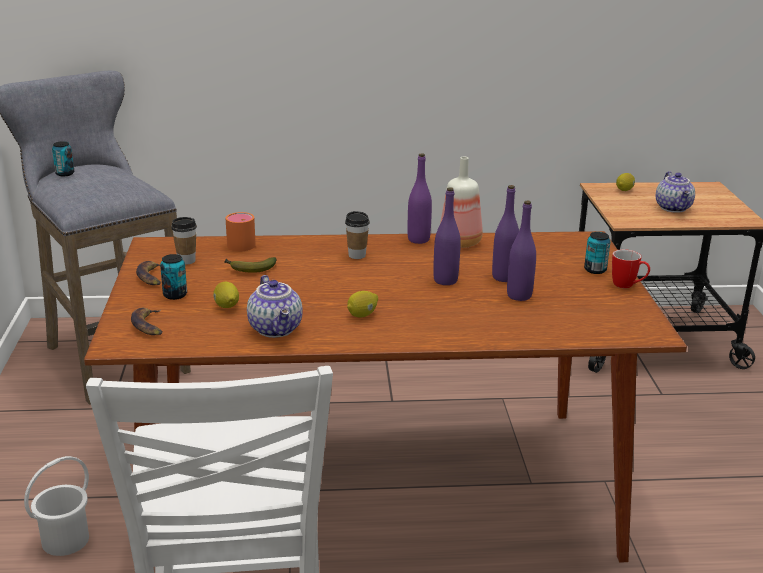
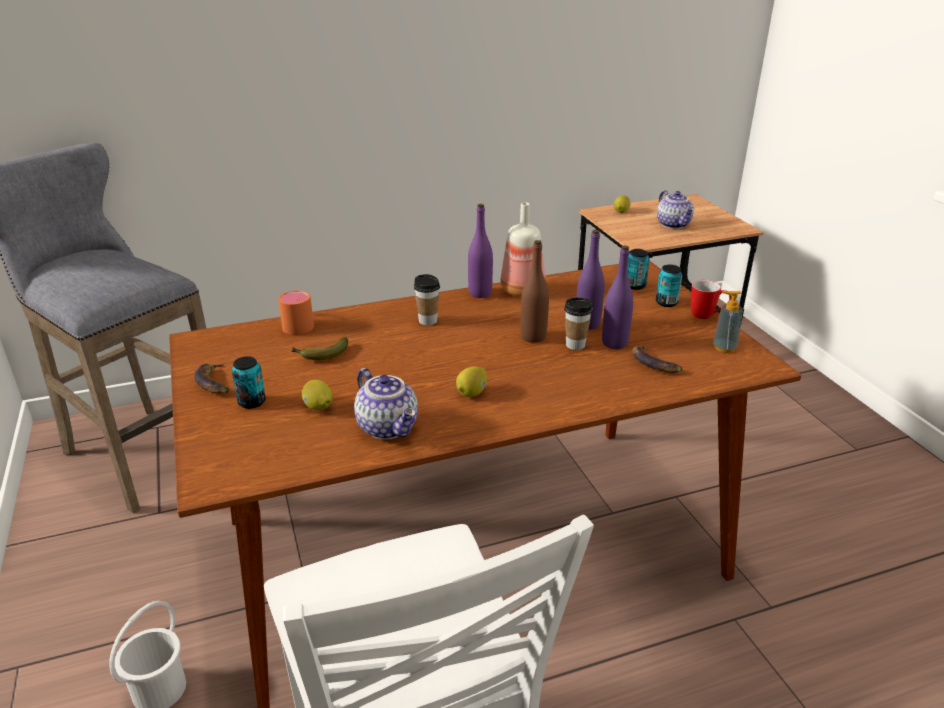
camera: 15 degrees left, 5 degrees up
can [52,141,74,176] -> can moved to [628,249,650,290]
banana [131,308,162,335] -> banana moved to [632,346,683,373]
cup [171,217,197,265] -> cup moved to [564,298,593,350]
purple bottle [433,187,461,285] -> brown bottle [520,240,549,343]
none -> soap dispenser [713,291,743,353]

